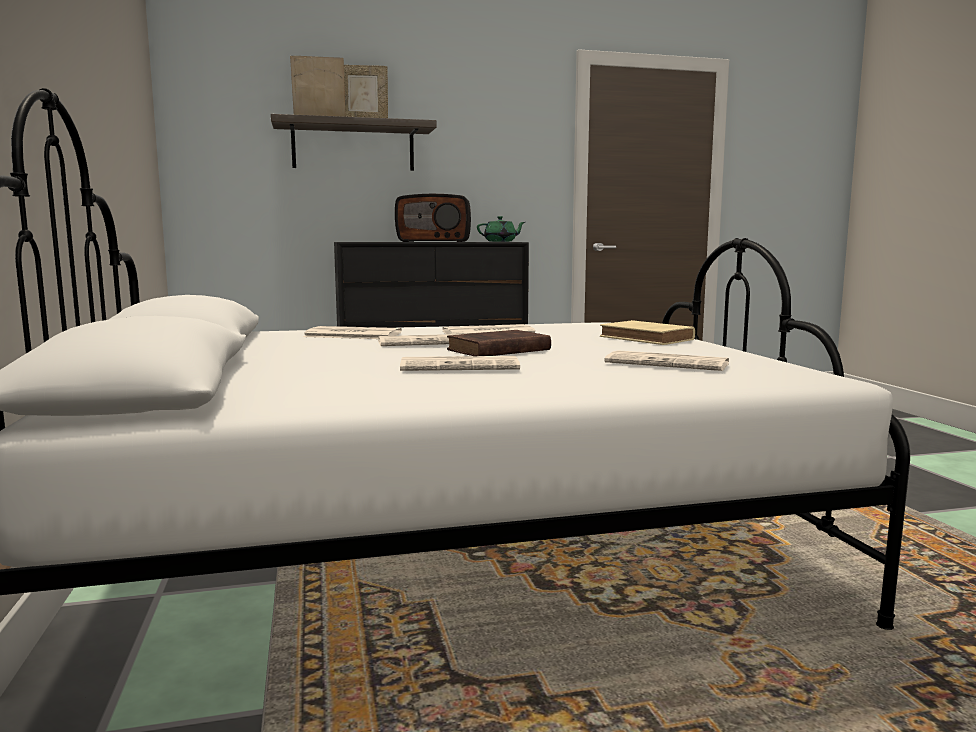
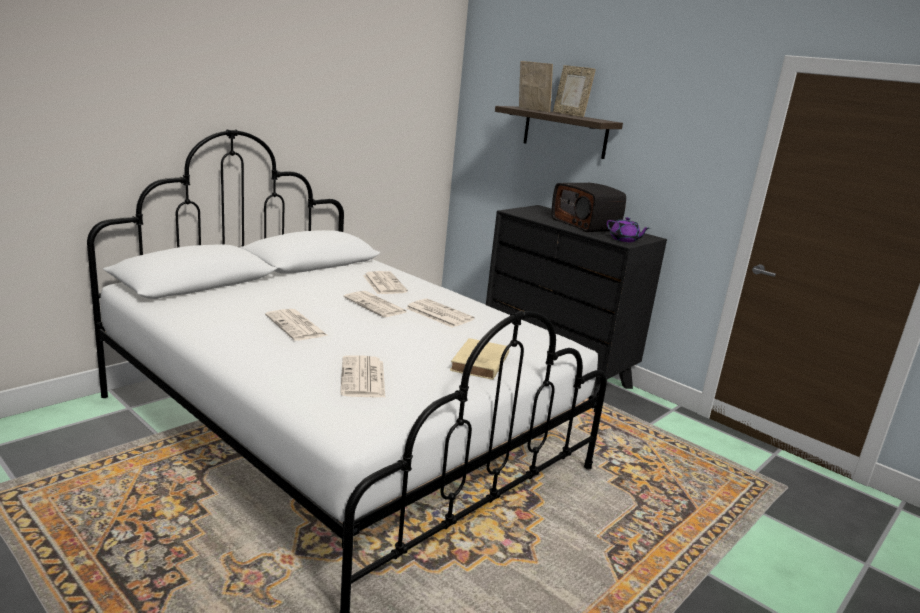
camera: 55 degrees right, 10 degrees up
brown book [447,330,551,356] -> none
green teapot [477,216,525,242] -> purple teapot [607,217,649,242]

